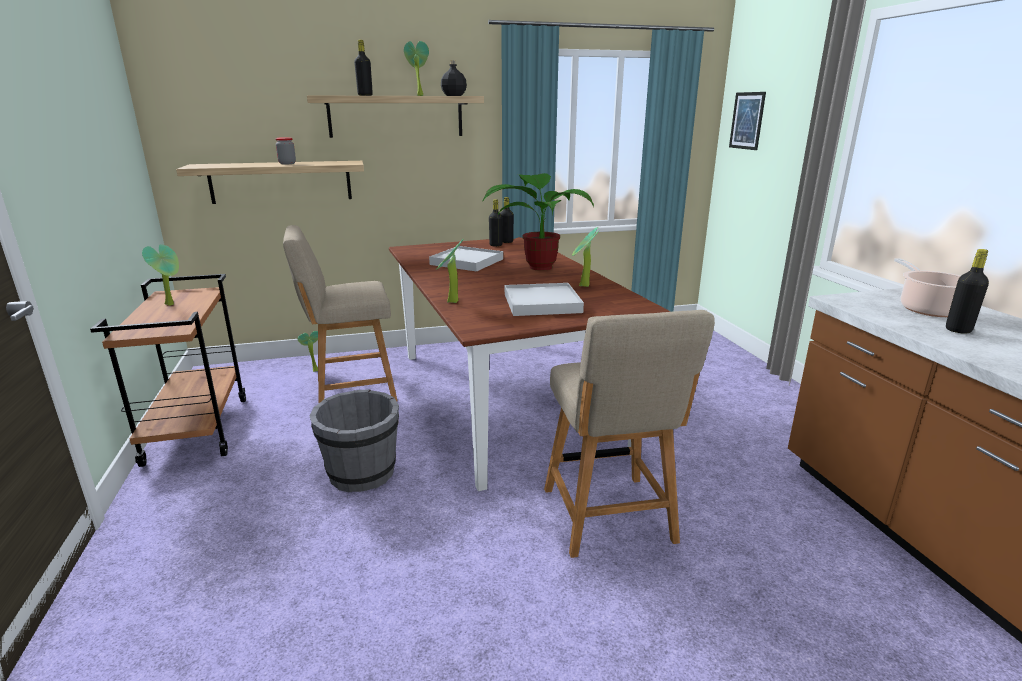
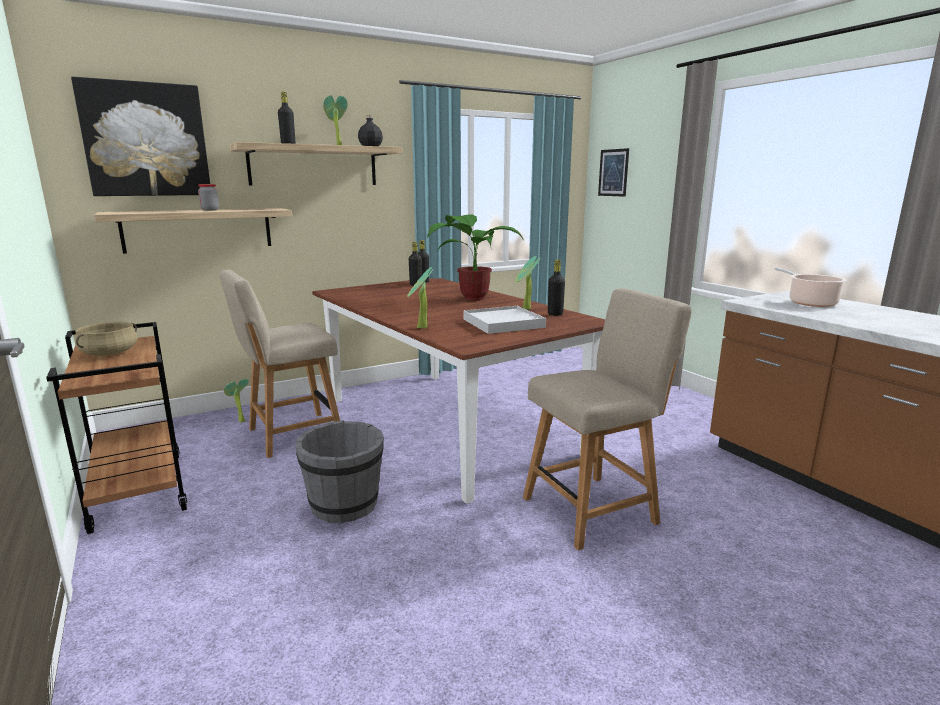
camera: 15 degrees left, 5 degrees down
potted plant [142,244,179,306] -> beige cooking pot [75,322,138,356]
white tray [429,246,503,272] -> none
beige chair [544,310,715,558] -> beige chair turned 90 degrees counterclockwise [523,288,692,550]
black bottle [946,249,989,334] -> black bottle moved to [548,260,565,316]
none -> picture [71,77,210,196]

